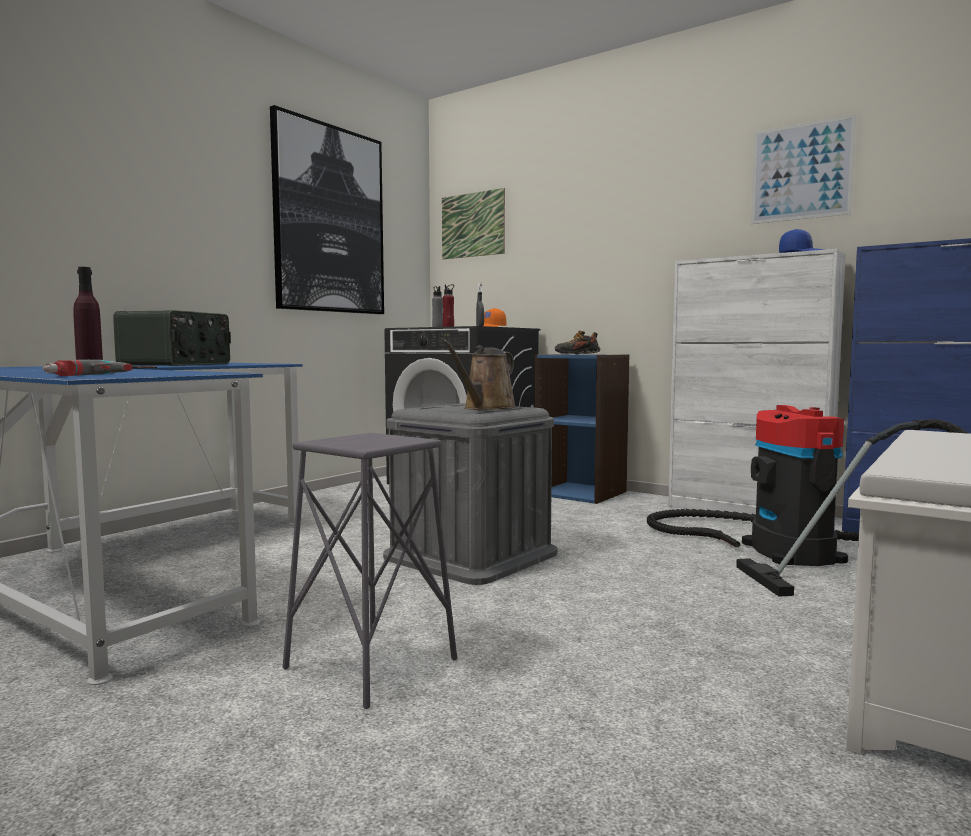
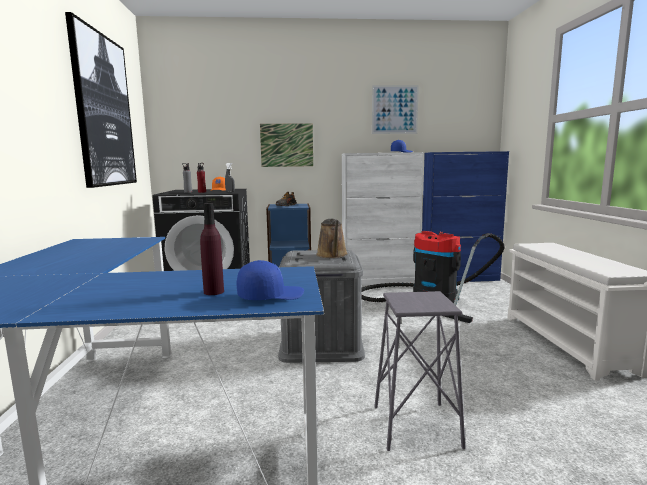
camera: 40 degrees left, 5 degrees up
power drill [42,360,157,376] -> blue cap [237,260,304,300]
radio [113,310,231,366] -> none
picture [442,188,505,259] -> picture moved to [260,123,313,167]

